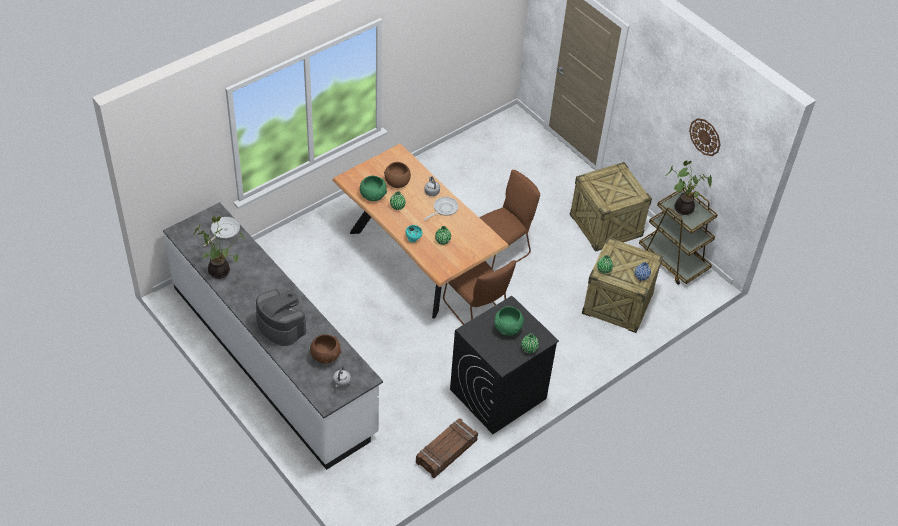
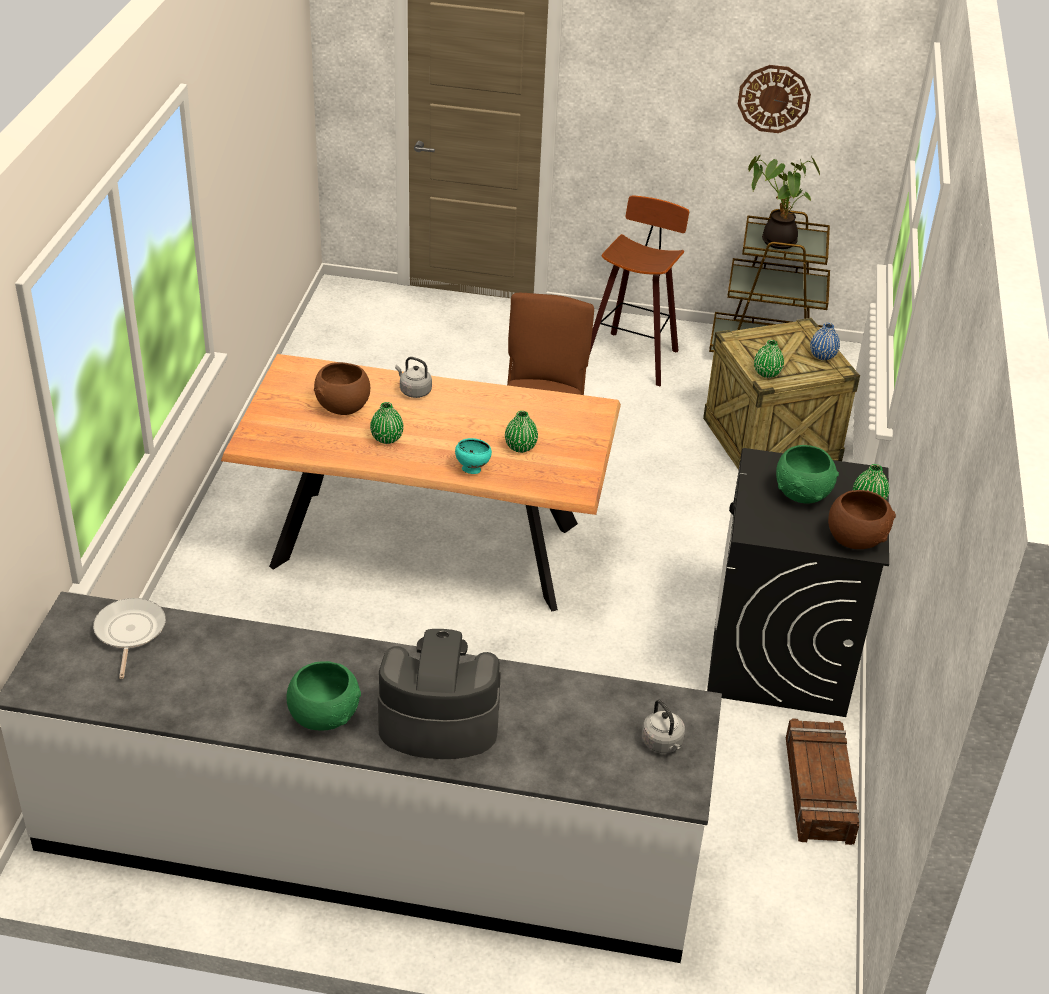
camera: 40 degrees left, 10 degrees down
potted plant [194,216,245,279] -> none
brown bowl [310,334,341,364] -> brown bowl moved to [828,490,896,549]
green bowl [360,176,387,201] -> green bowl moved to [286,661,361,731]
frying pan [424,197,458,220] -> none
brown chair [443,260,516,325] -> none
crate [570,162,652,252] -> stool [590,195,689,386]

